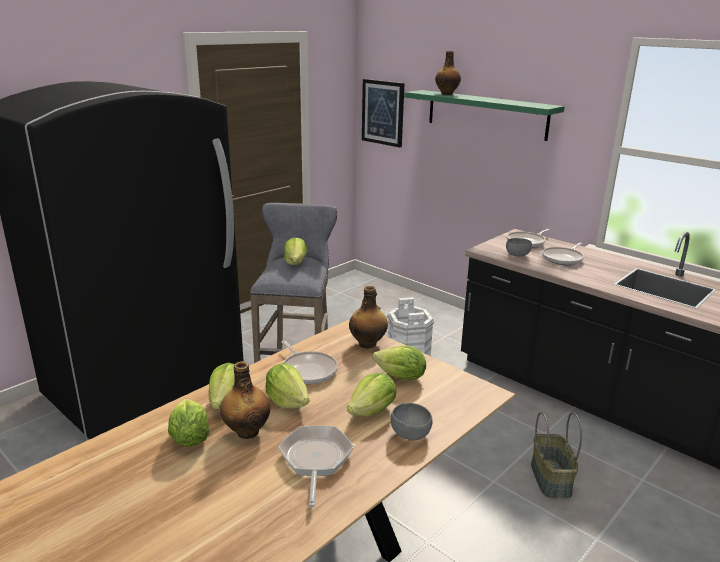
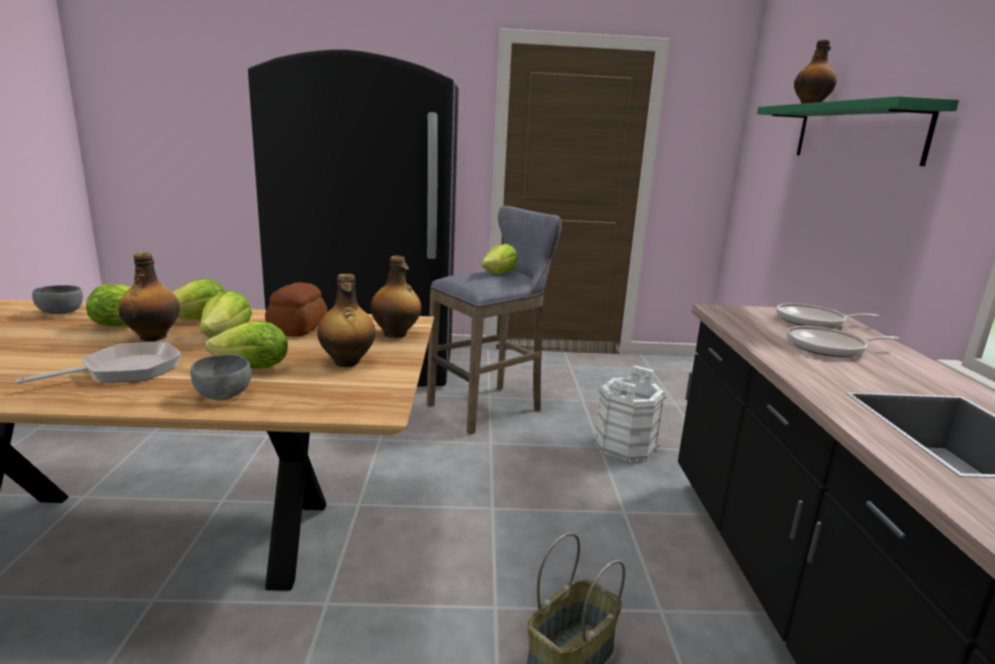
camera: 45 degrees right, 5 degrees down
frying pan [281,340,338,385] -> bread [265,282,327,336]
picture [362,79,405,147] -> none
lettuce [373,345,426,380] -> bottle [317,274,376,367]
grey bowl [506,238,532,257] -> grey bowl moved to [32,285,83,314]

